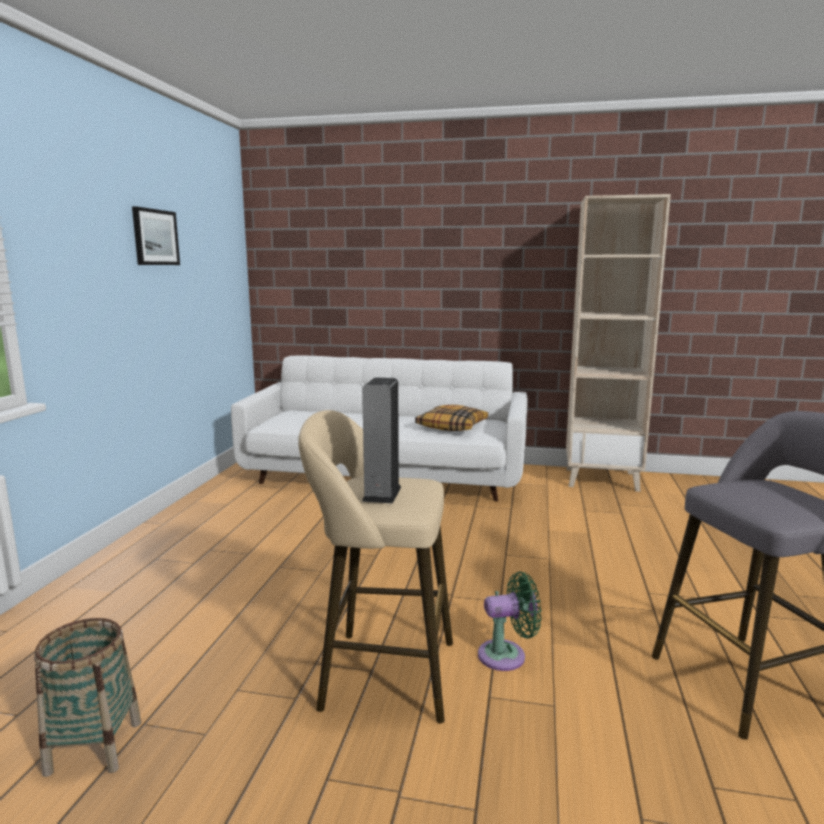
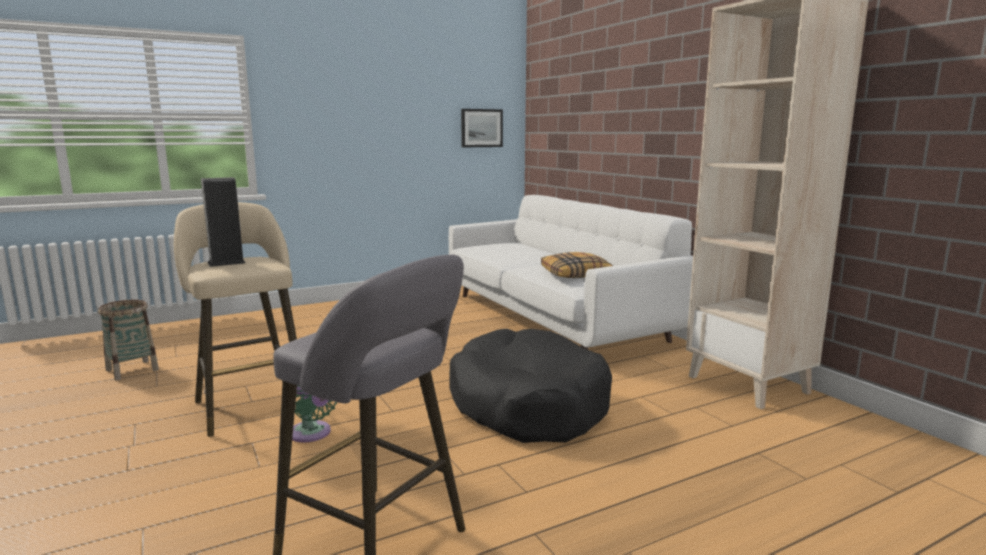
camera: 50 degrees right, 0 degrees up
picture [132,206,180,265] -> picture moved to [461,109,503,147]
none -> black dog bed [449,328,612,443]

